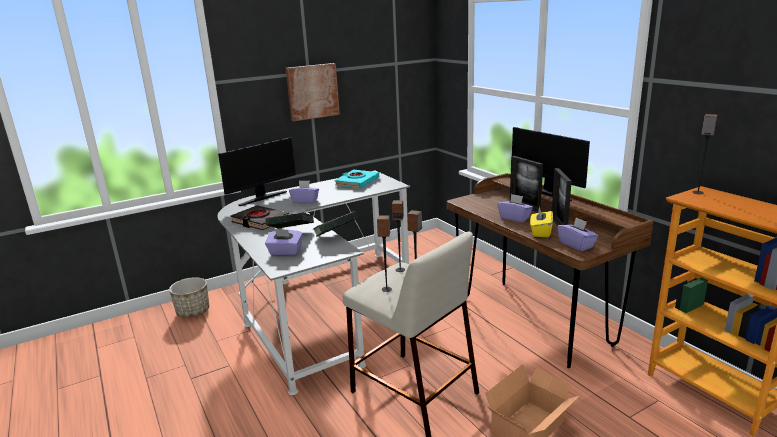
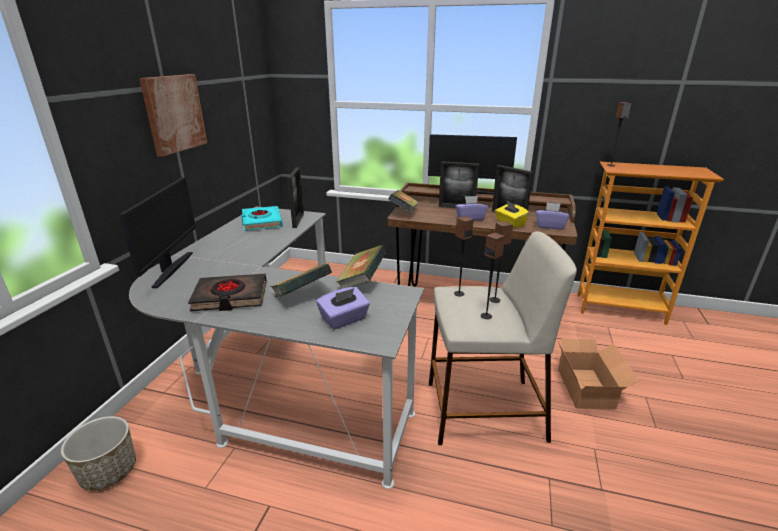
camera: 45 degrees left, 5 degrees up
purple tissue box [289,181,319,203] -> none
none -> picture frame [287,167,304,228]
none -> book [388,190,418,213]

